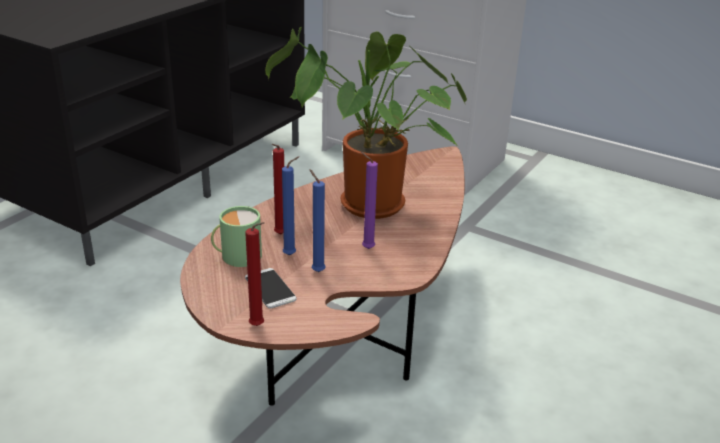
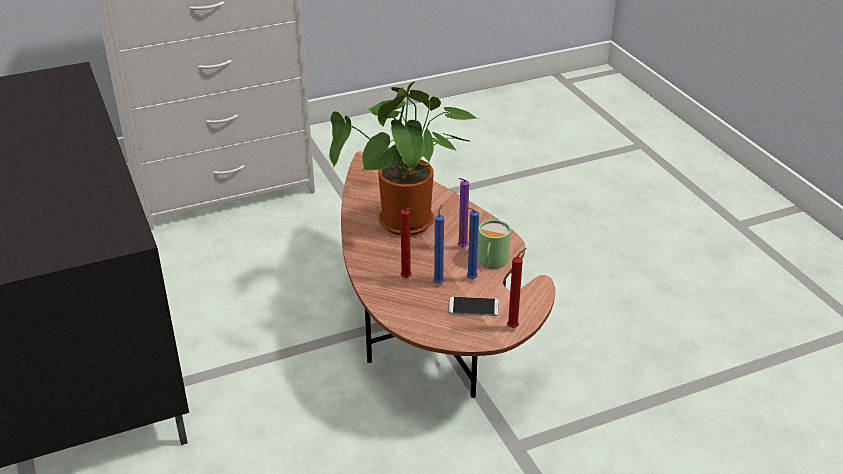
camera: 55 degrees left, 5 degrees up
green mug [211,206,262,267] -> green mug moved to [477,220,511,269]

